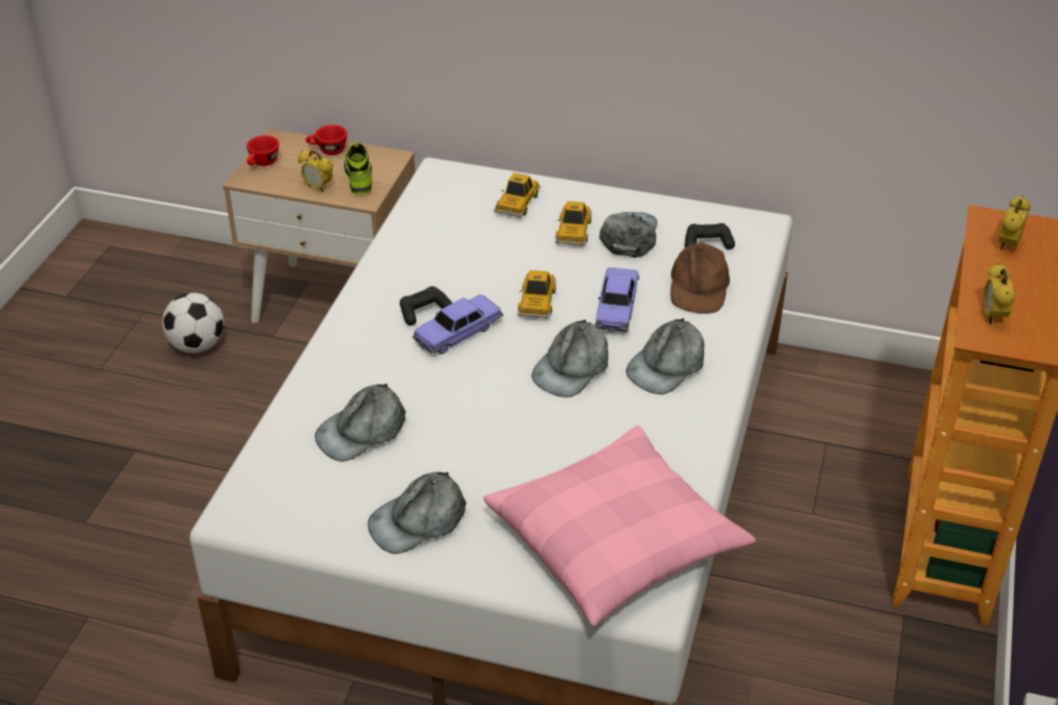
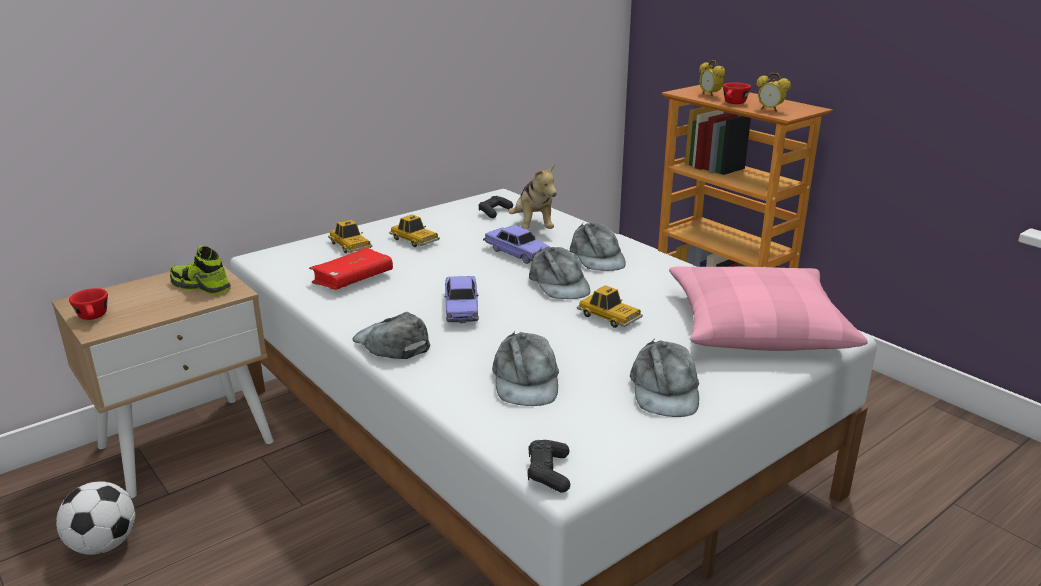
camera: 55 degrees left, 15 degrees down
alarm clock [298,150,333,192] -> none
red cup [306,125,347,155] -> red cup moved to [723,82,751,104]
black game controller [400,286,452,326] -> black game controller moved to [527,440,570,492]
toy car [517,270,556,318] -> toy car moved to [577,285,643,328]
grey cap [599,212,657,257] -> grey cap moved to [352,312,430,359]
brown cap [670,241,730,314] -> plush toy [509,163,557,229]
none -> red book [309,248,393,290]

